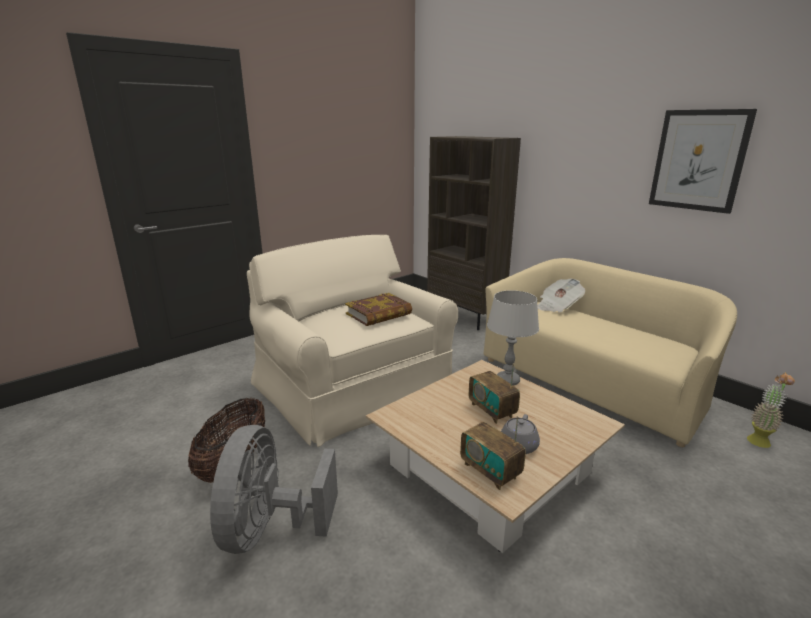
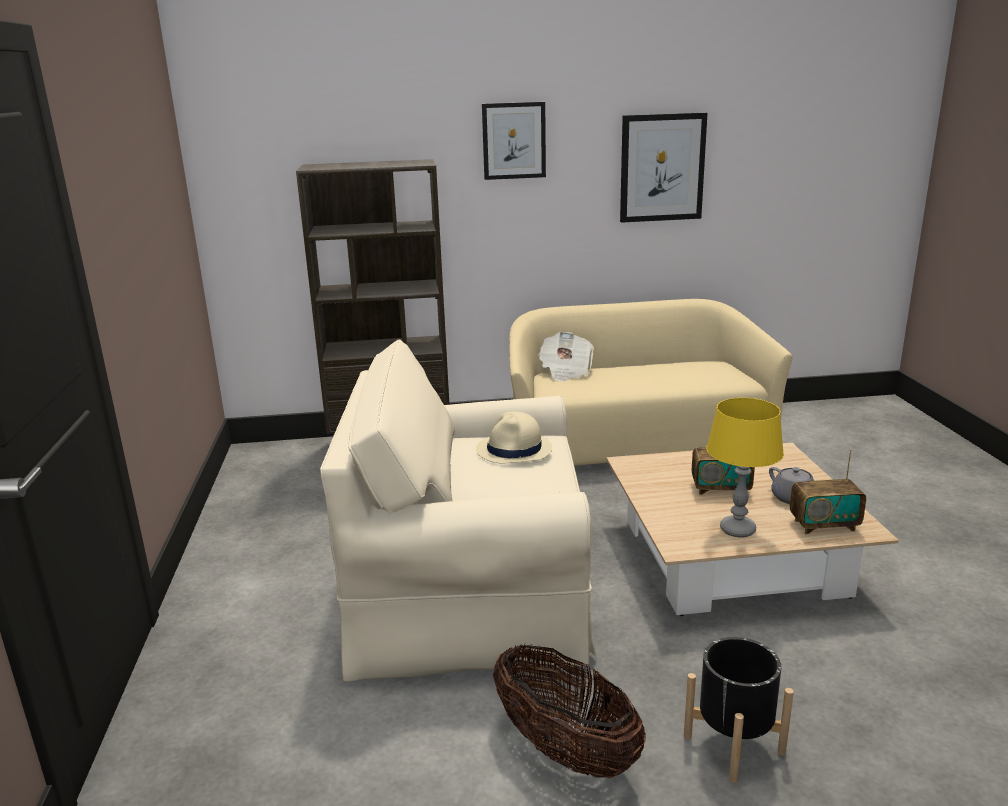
camera: 55 degrees left, 0 degrees up
grey fan [210,425,338,554] -> black planter [684,637,794,783]
book [345,293,412,326] -> beige hat [476,411,552,463]
grey table lamp [487,290,539,386] -> none
potted plant [747,372,795,448] -> none
none -> picture [482,102,546,180]
none -> yellow table lamp [706,398,784,538]

